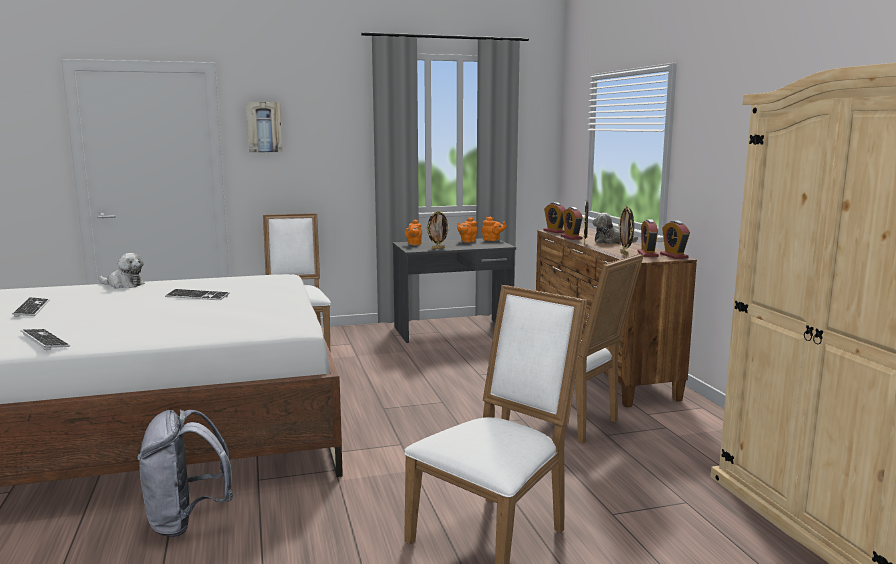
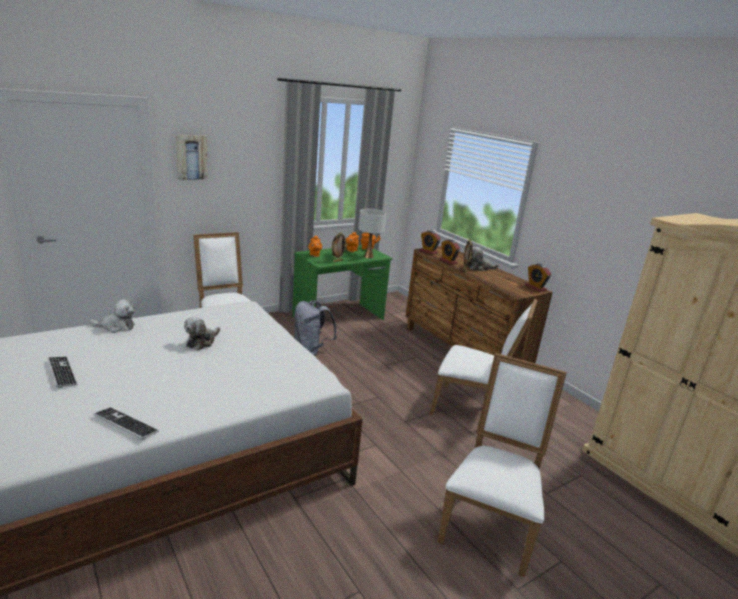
camera: 20 degrees left, 10 degrees up
grey backpack [137,409,233,537] -> grey backpack moved to [294,301,337,356]
keyboard [165,289,230,300] -> plush toy [184,317,220,350]
grey desk [393,238,516,343] -> green desk [292,245,393,320]
picture frame [619,205,634,256] -> none
alarm clock [637,219,659,257] -> none
none -> white table lamp [358,209,386,258]

